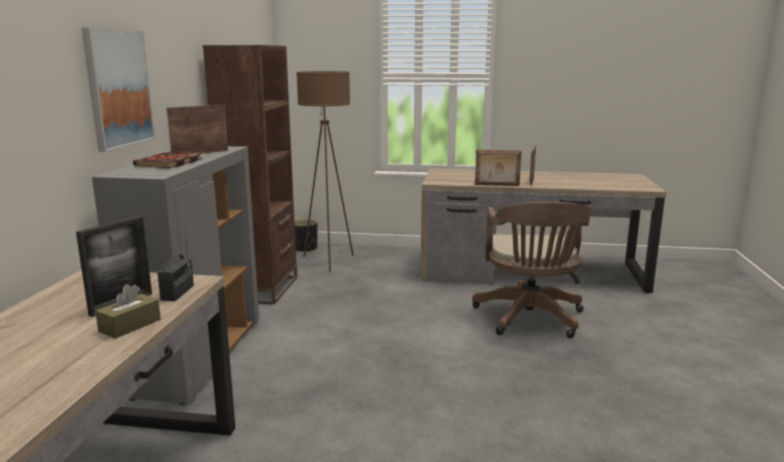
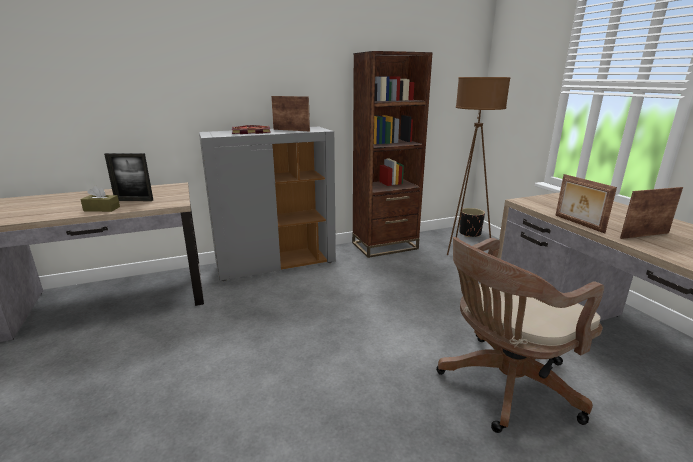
camera: 60 degrees right, 5 degrees up
picture [81,28,155,152] -> none
radio [157,233,194,301] -> none

